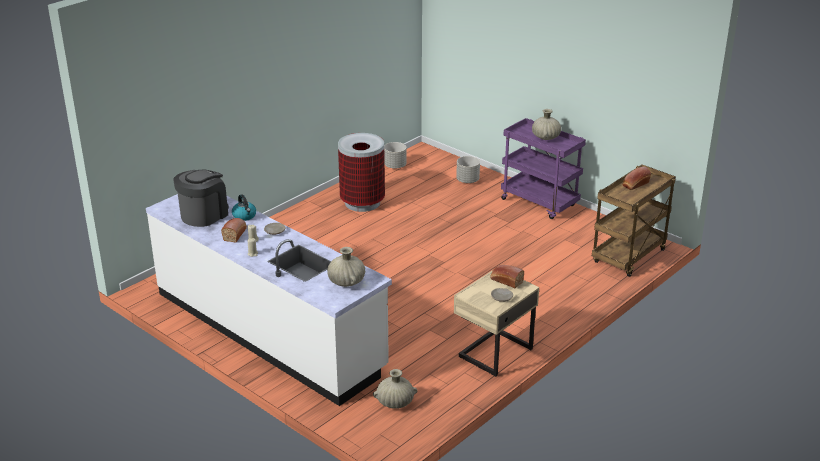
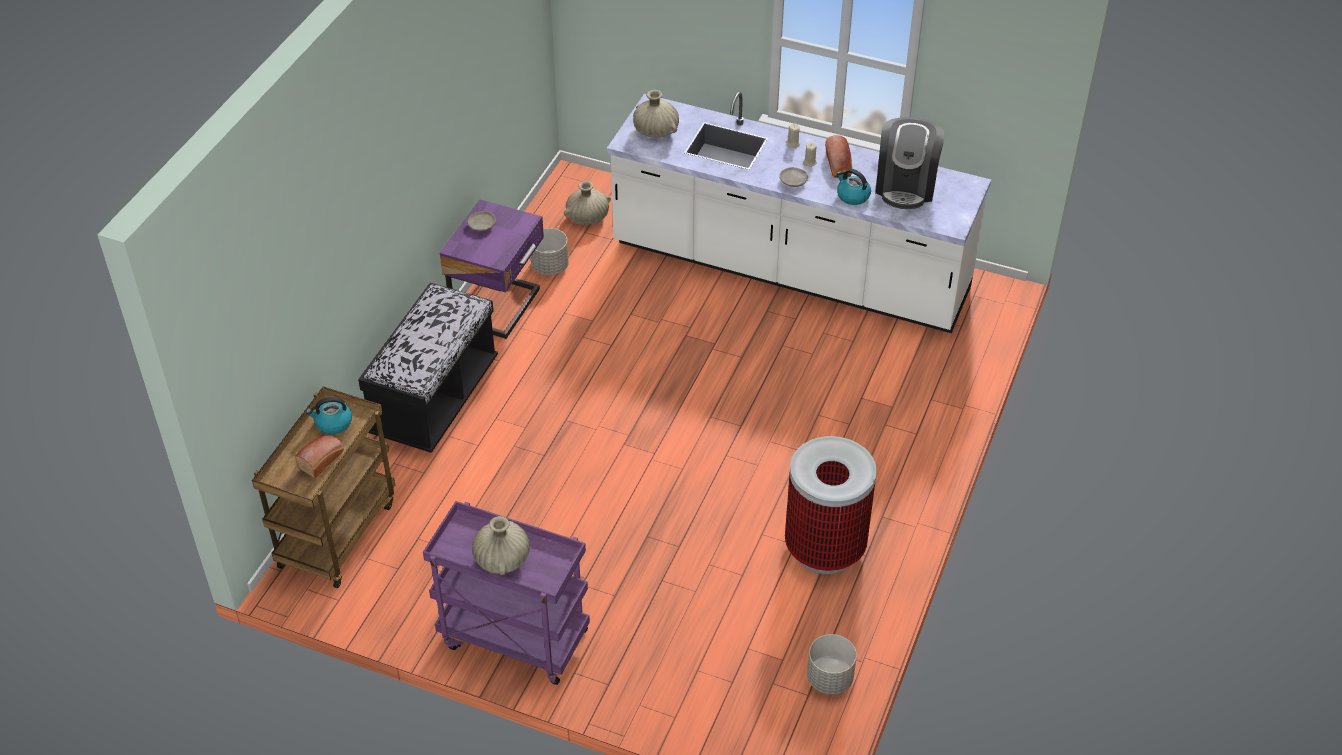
camera: 160 degrees right, 15 degrees up
beige nightstand [454,270,539,377] -> purple nightstand [440,200,544,339]
grey planter [456,156,480,183] -> grey planter moved to [531,228,569,275]
bread [490,265,524,288] -> none
none -> kettle [306,397,352,434]
none -> black bench [358,283,498,453]

